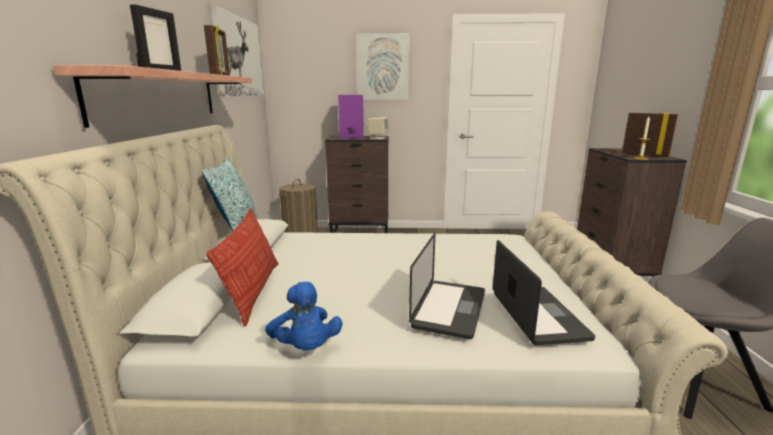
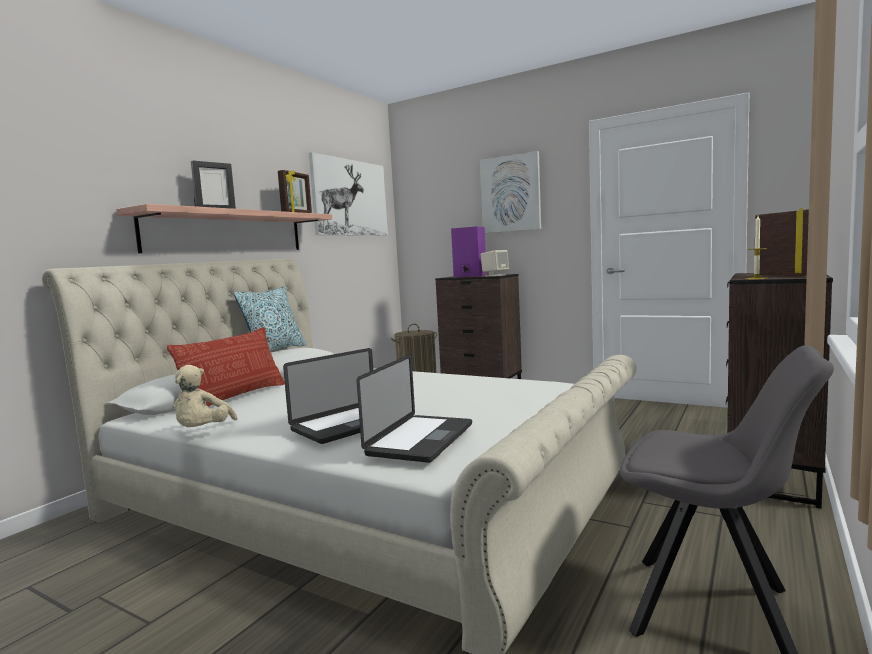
camera: 30 degrees right, 10 degrees down
blue plush toy [265,282,343,350] -> beige plush toy [174,365,238,427]

